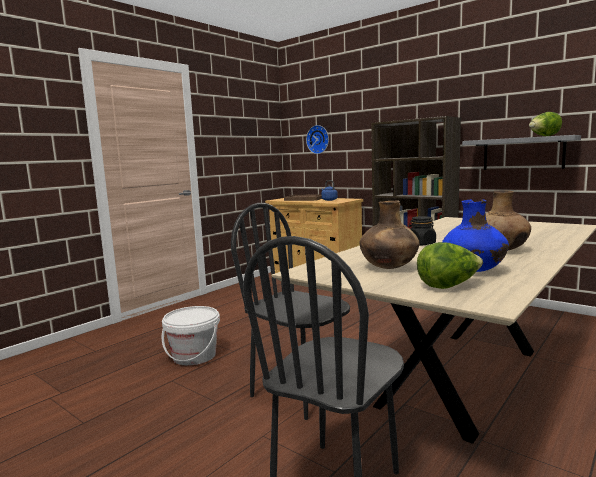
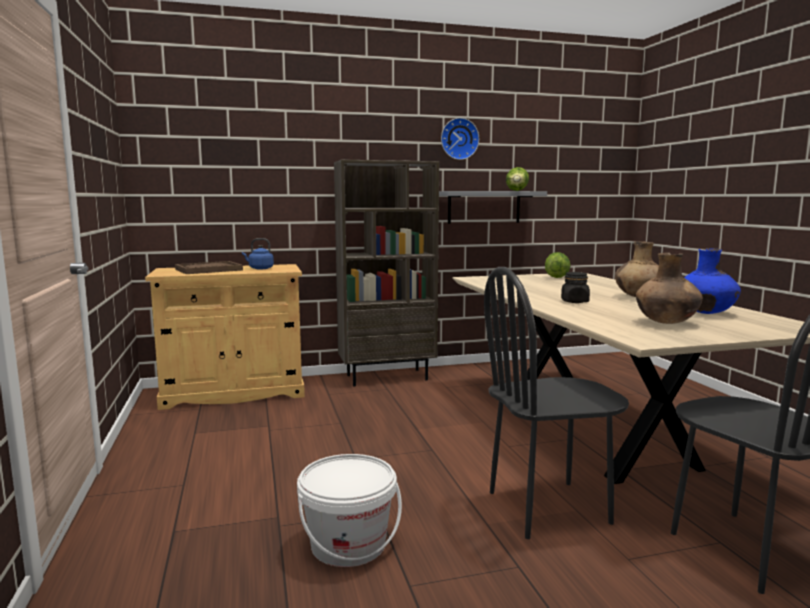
camera: 55 degrees left, 0 degrees up
wall clock [306,125,329,154] -> wall clock moved to [441,118,479,160]
lettuce [417,242,483,289] -> lettuce moved to [545,252,570,278]

